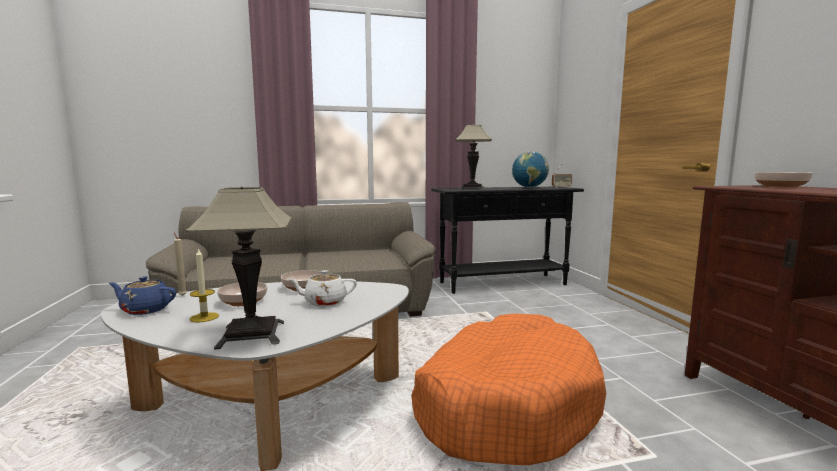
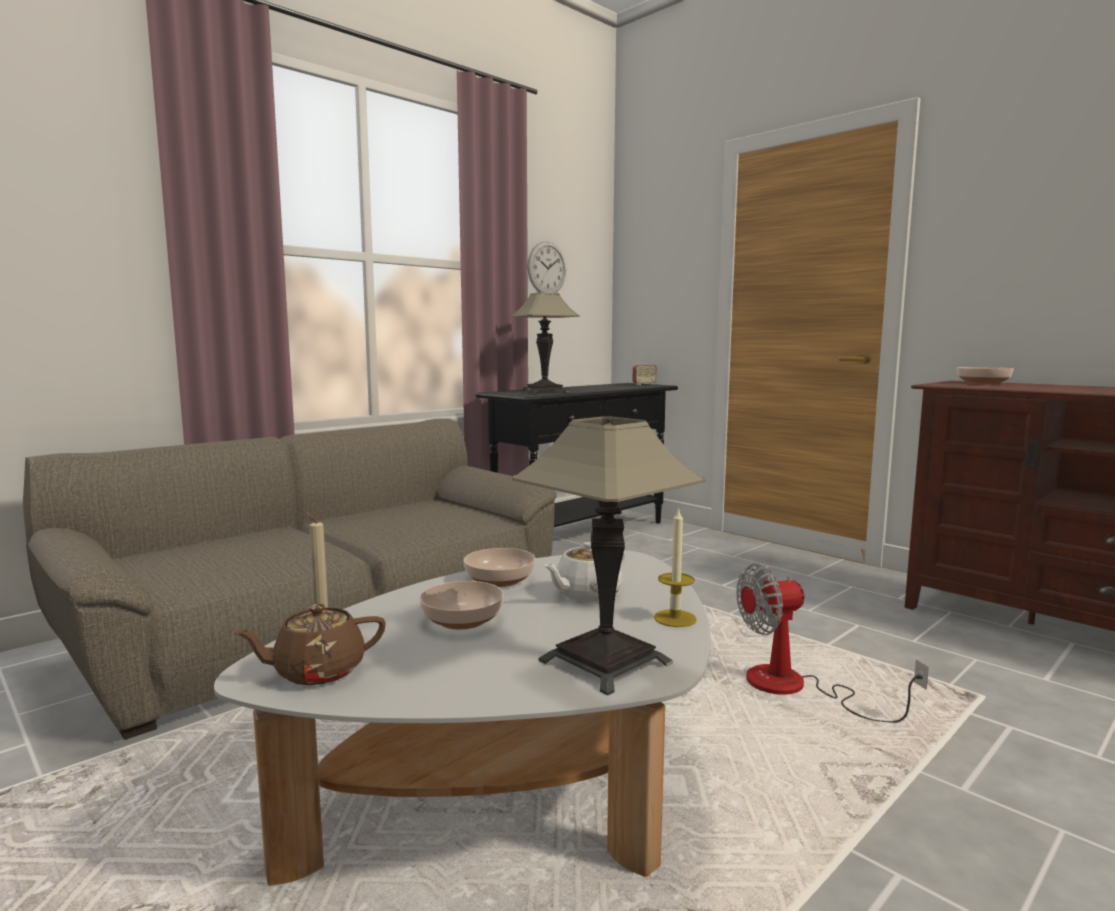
camera: 30 degrees left, 0 degrees up
blue teapot [109,276,176,315] -> brown teapot [234,604,386,685]
candle [190,248,219,323] -> candle moved to [654,507,697,627]
orange dog bed [411,314,606,465] -> fan [736,563,929,723]
globe [512,151,549,188] -> none
none -> wall clock [528,241,566,293]

